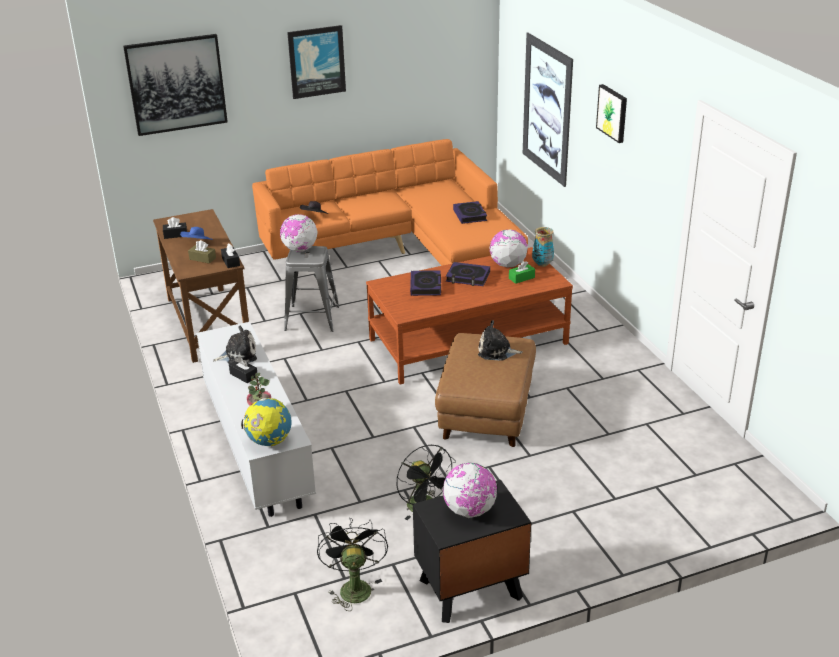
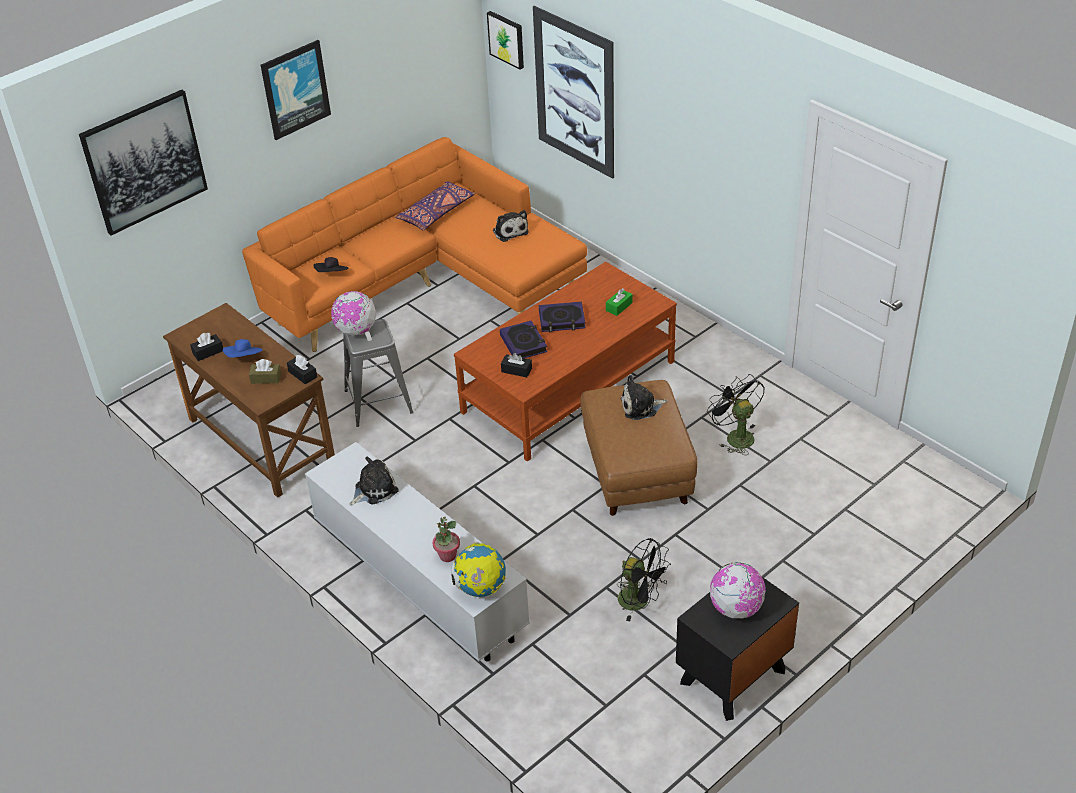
camera: 20 degrees left, 10 degrees up
black tissue box [229,357,257,383] -> black tissue box moved to [501,353,532,378]
black fan [317,518,388,611] -> black fan moved to [707,374,765,455]
book [453,201,487,224] -> plush toy [493,210,529,242]
globe [489,229,528,268] -> none
vase [532,227,554,267] -> none
picture [596,84,627,143] -> picture moved to [487,11,524,69]
none -> purple pillow [395,181,475,230]

